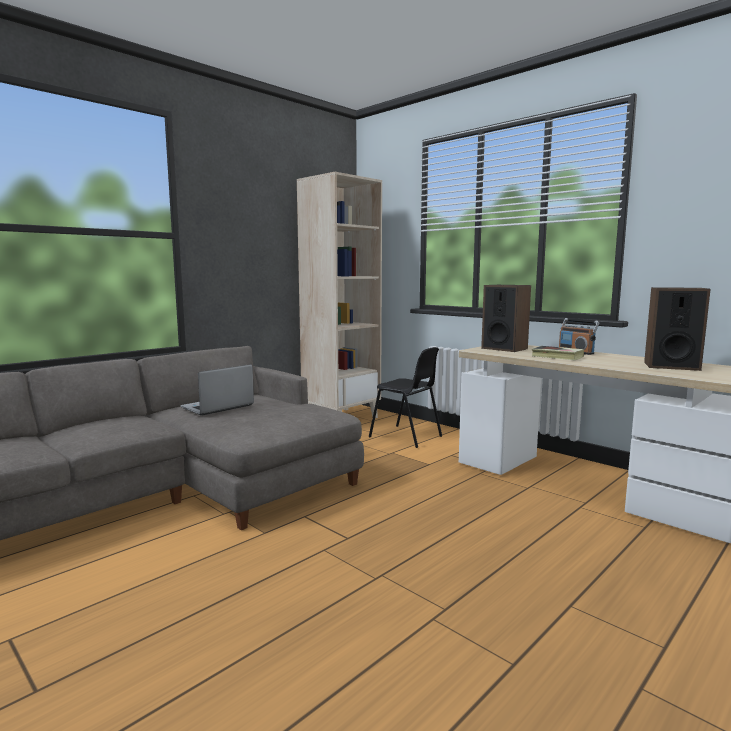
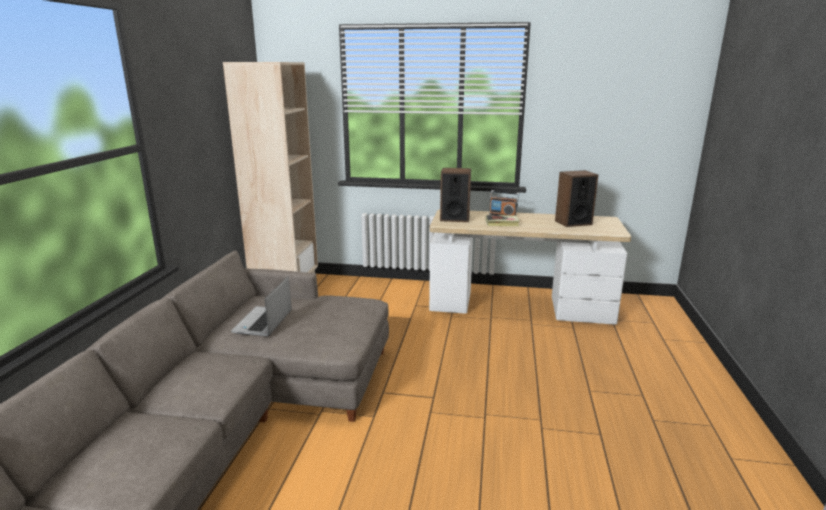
camera: 35 degrees left, 10 degrees up
black chair [369,347,442,448] -> none

